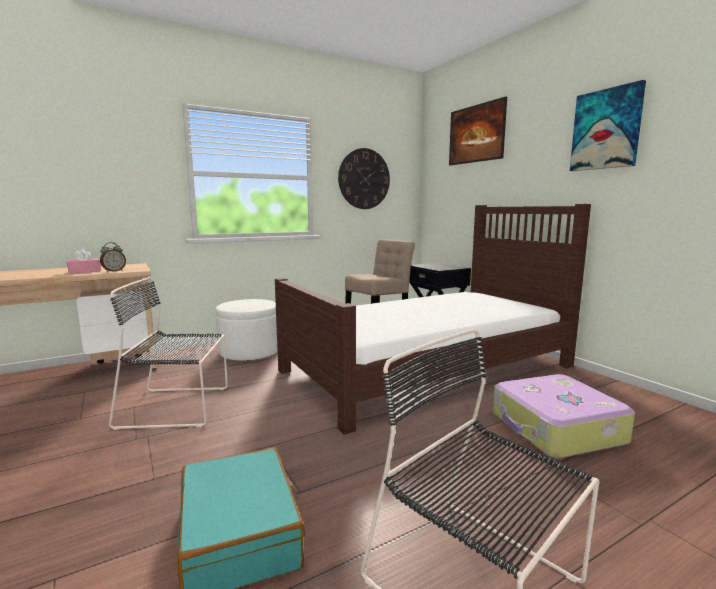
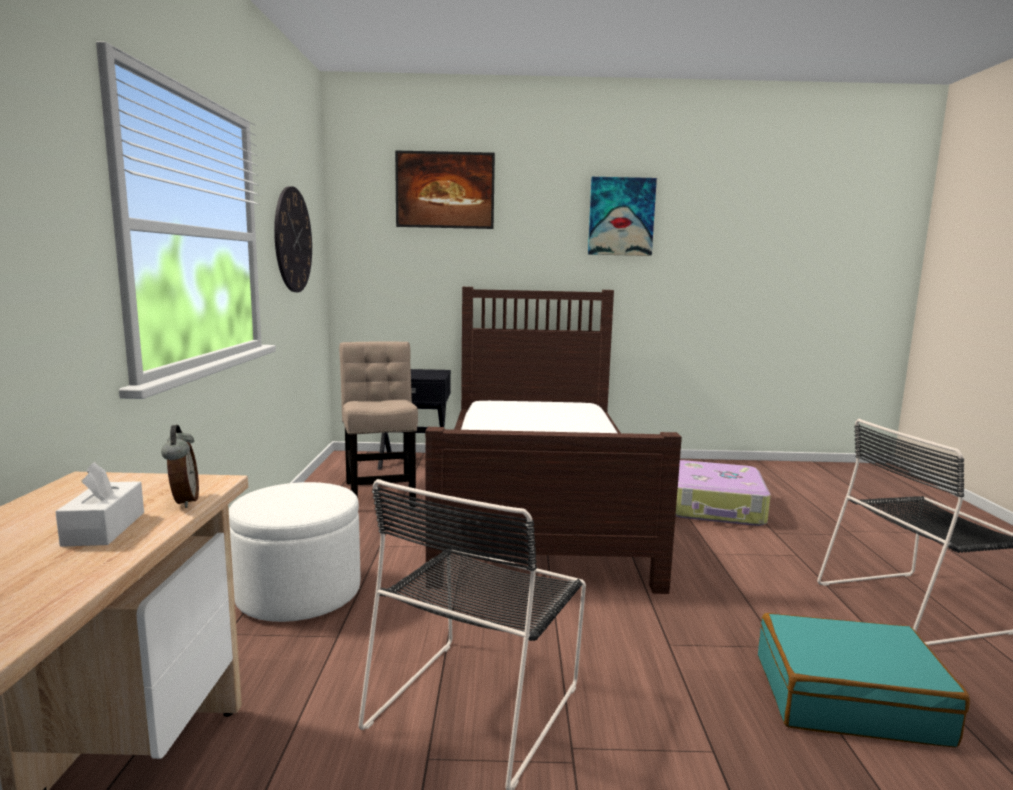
camera: 60 degrees left, 0 degrees up
pink tissue box [67,249,101,274] -> white tissue box [55,462,144,547]

